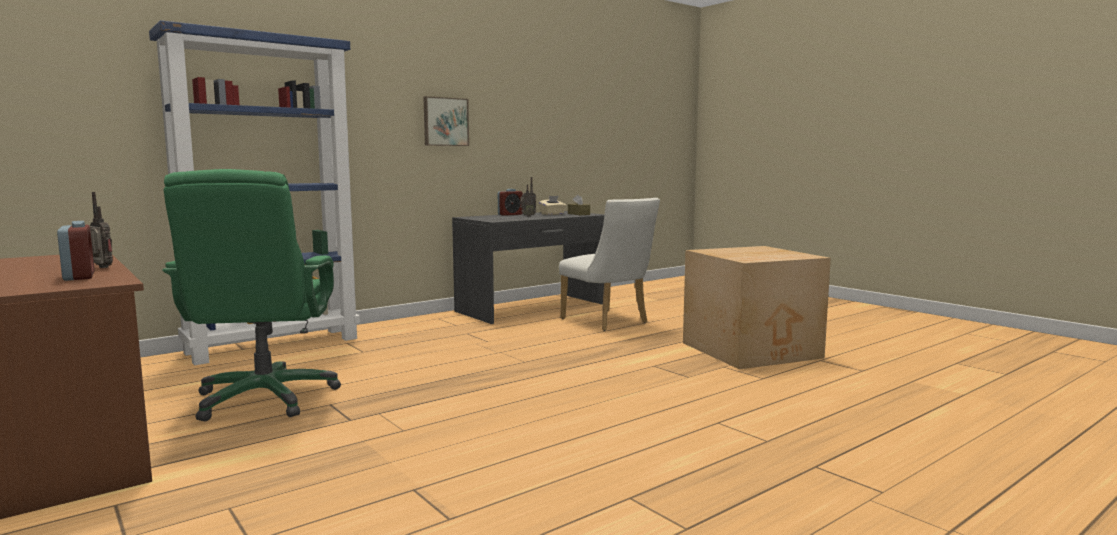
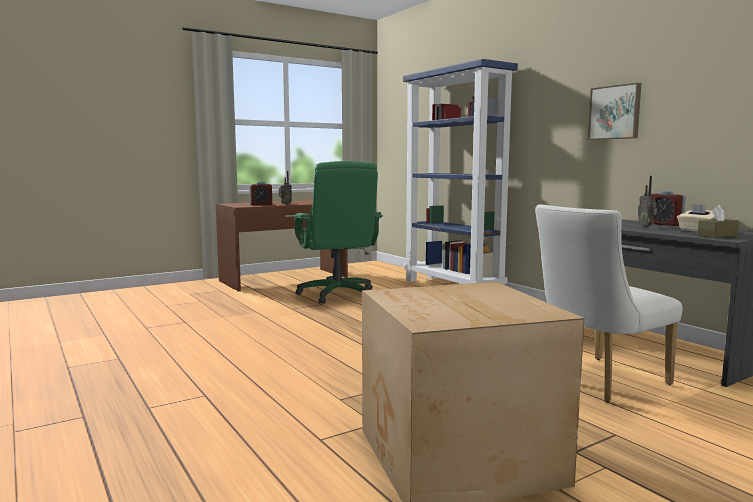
camera: 95 degrees right, 0 degrees up
green office chair [162,169,341,421] -> green office chair turned 105 degrees counterclockwise [294,161,383,304]

